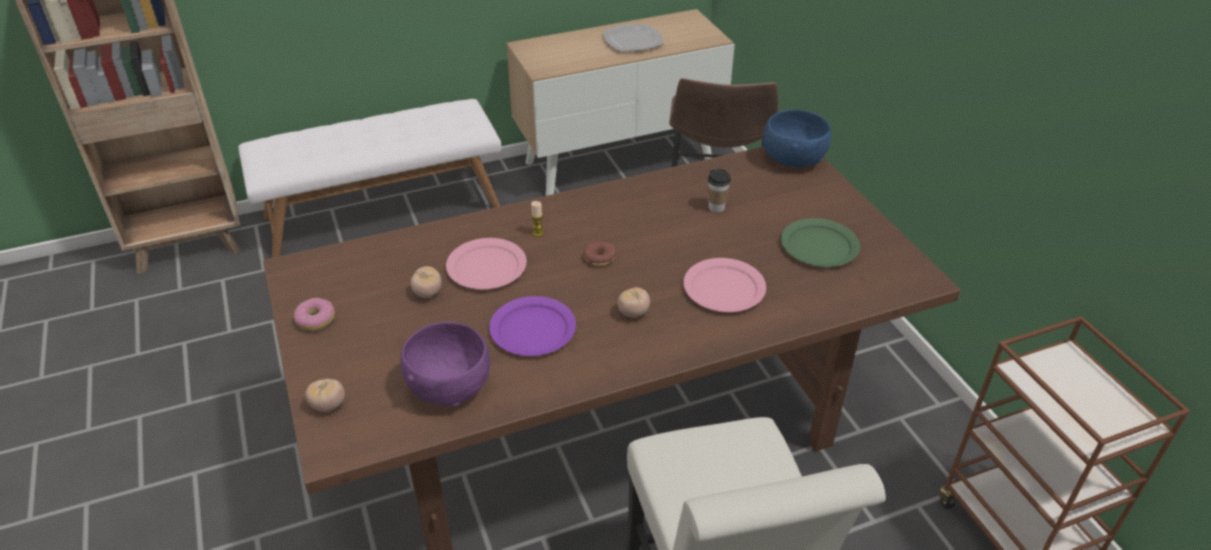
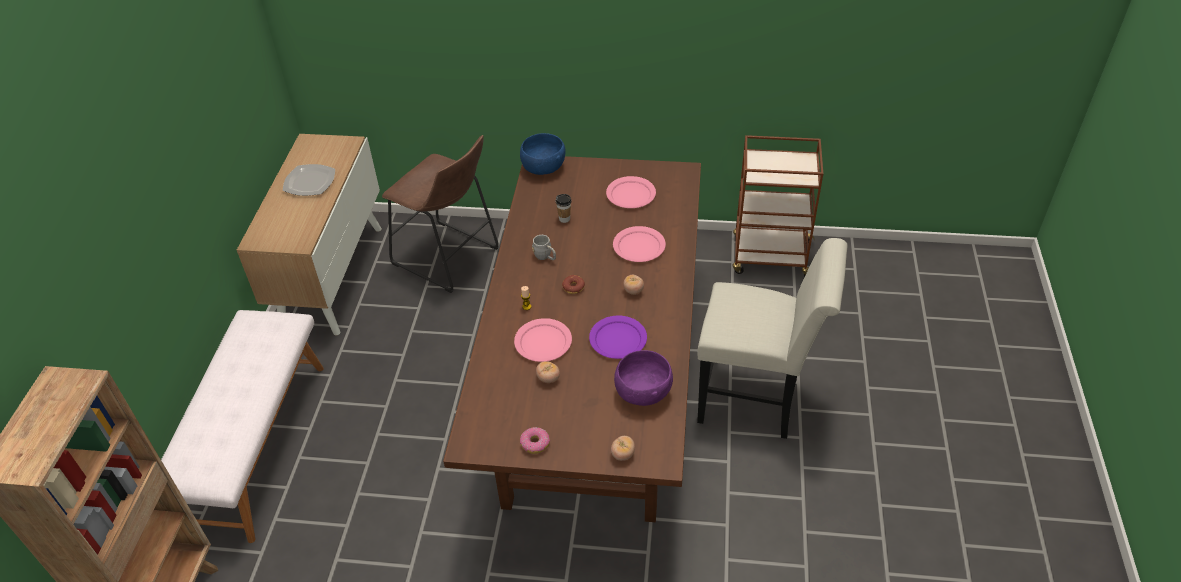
camera: 60 degrees left, 5 degrees up
green plate [781,218,860,267] -> pink plate [606,176,656,208]
none -> grey mug [532,235,556,260]

